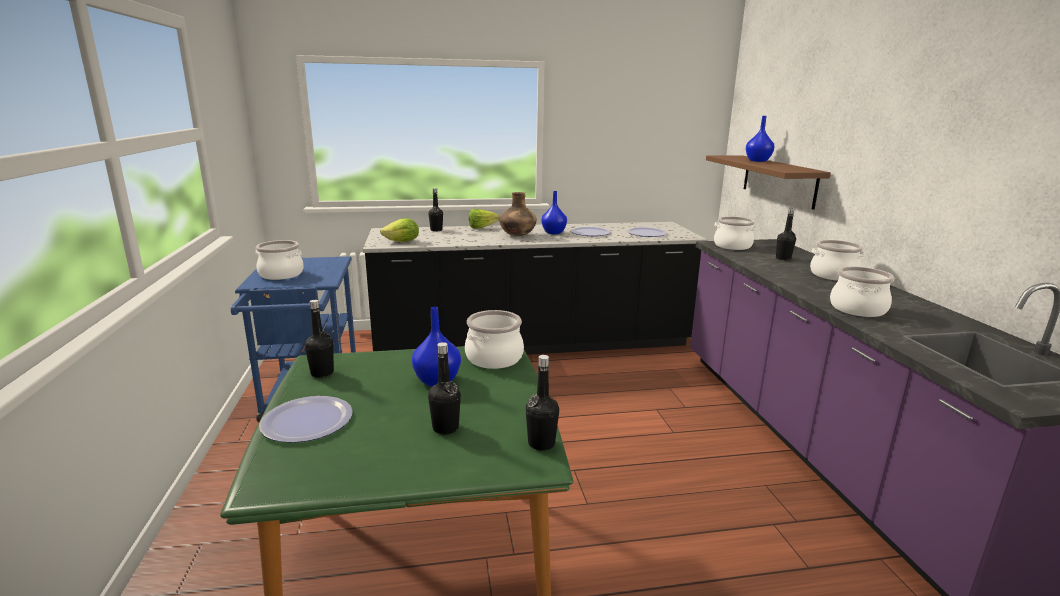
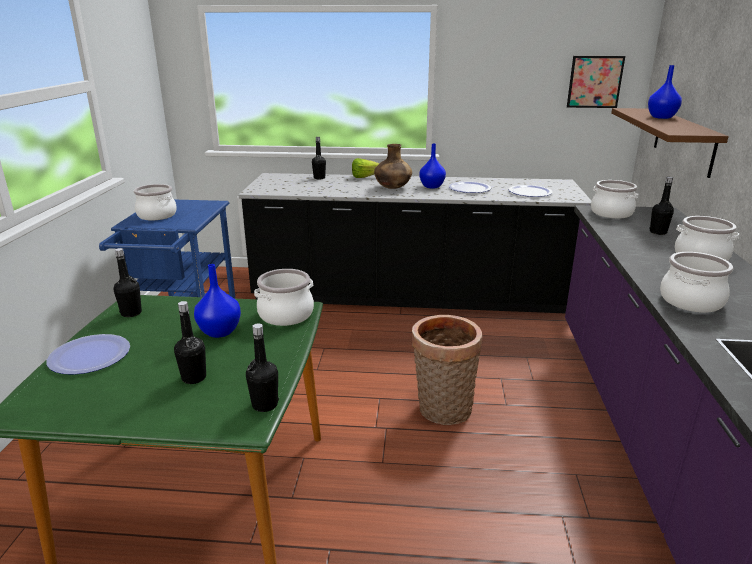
camera: 15 degrees right, 5 degrees up
lettuce [380,218,419,242] -> none
none -> basket [411,315,483,425]
none -> picture [567,56,625,108]

